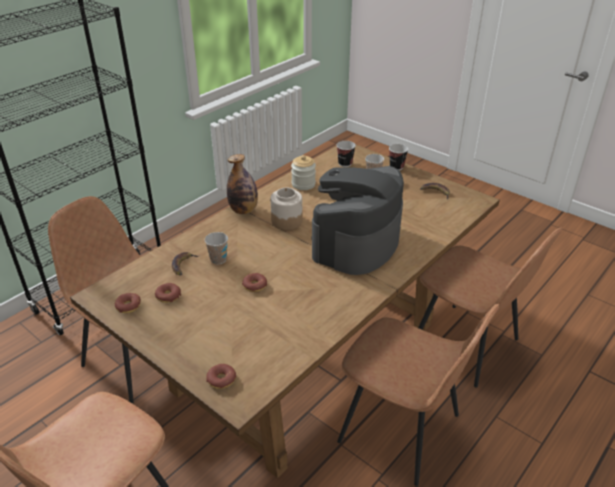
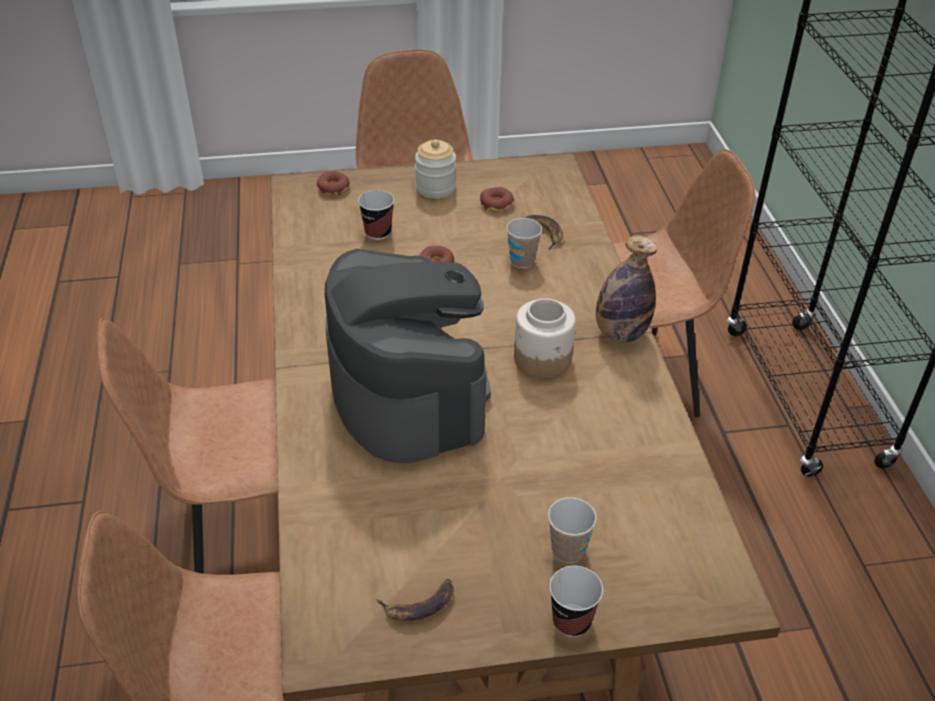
camera: 130 degrees right, 5 degrees up
donut [115,293,141,313] -> none
jar [291,155,316,190] -> jar moved to [415,140,456,199]
cup [337,141,356,167] -> cup moved to [358,190,394,240]

